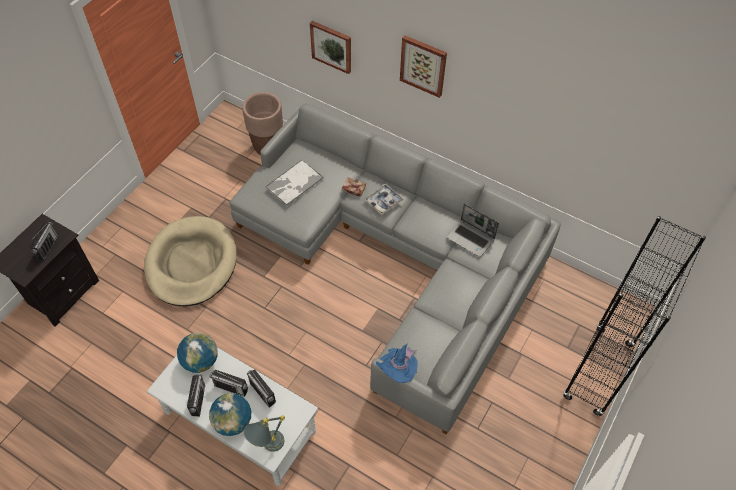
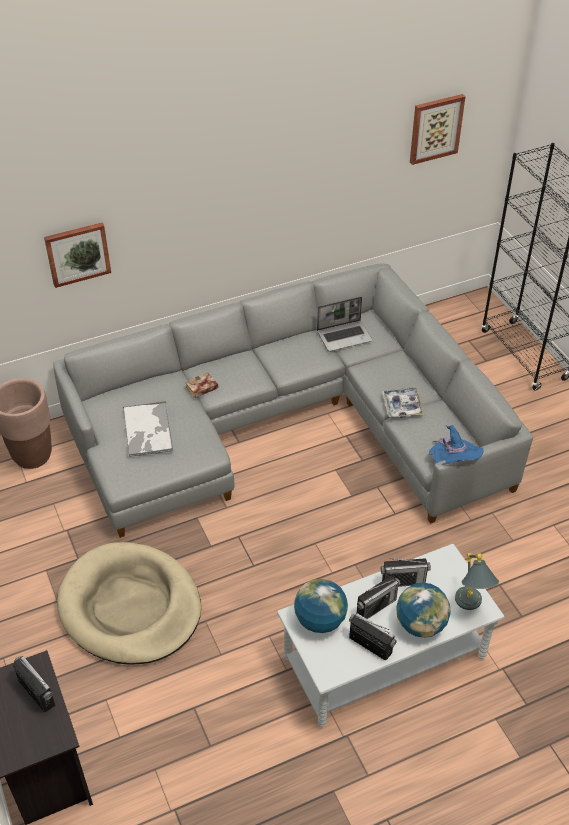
camera: 55 degrees left, 10 degrees down
tray [364,183,403,215] -> tray moved to [382,387,424,418]
picture [400,35,447,98] -> picture moved to [410,94,465,165]

